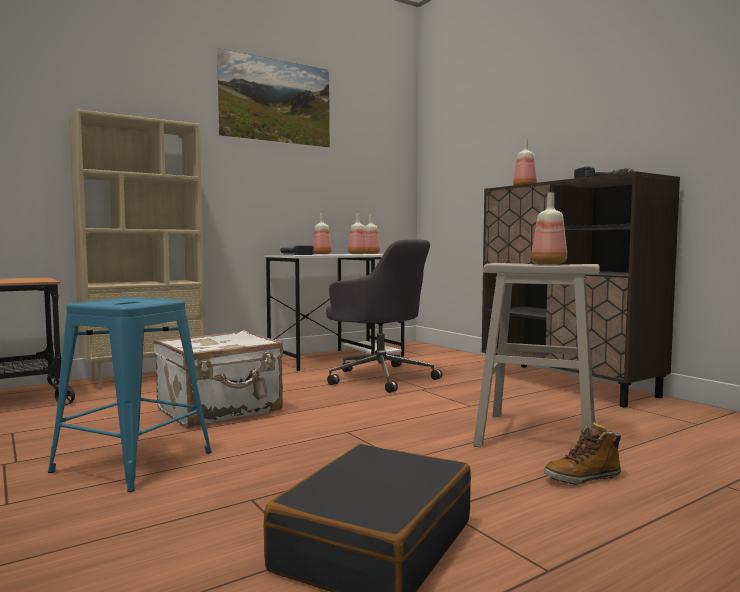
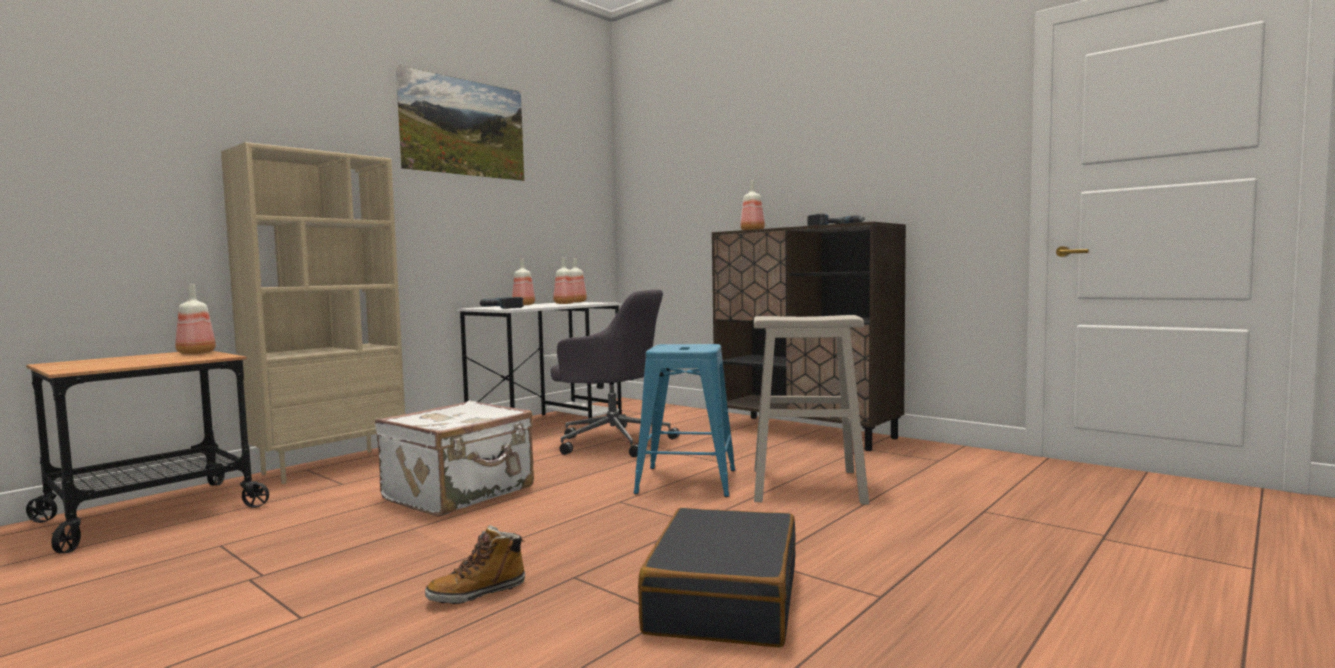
camera: 15 degrees left, 0 degrees up
blue stool [48,297,212,492] -> blue stool moved to [634,344,735,497]
bottle [531,192,567,264] -> bottle moved to [175,285,216,354]
boot [544,422,621,484] -> boot moved to [425,525,525,604]

